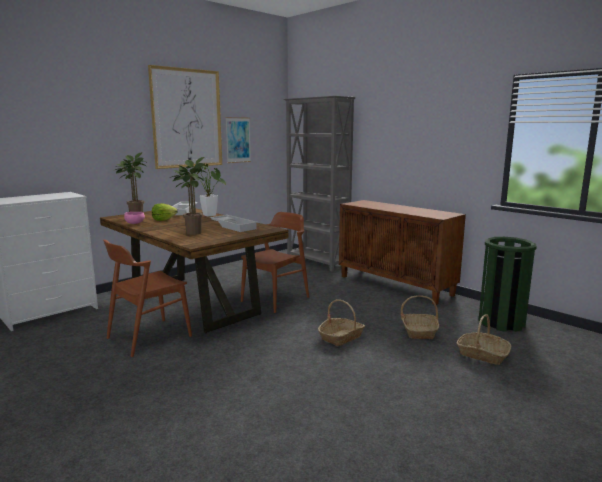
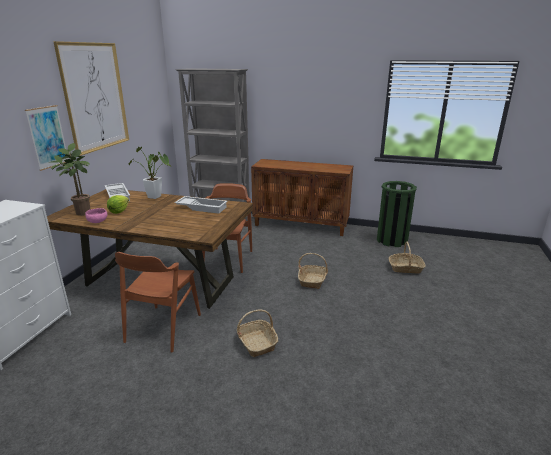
camera: 30 degrees left, 10 degrees up
potted plant [170,157,210,235] -> none
picture [225,117,251,163] -> picture moved to [25,105,68,171]
basket [401,295,439,339] -> basket moved to [237,310,278,357]

